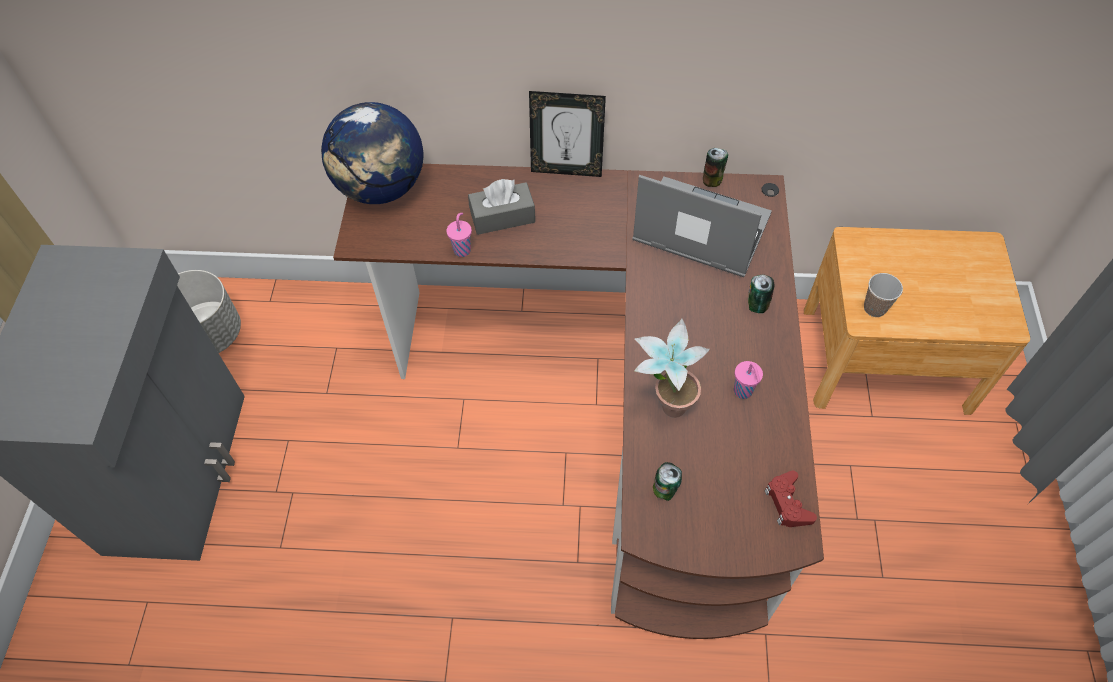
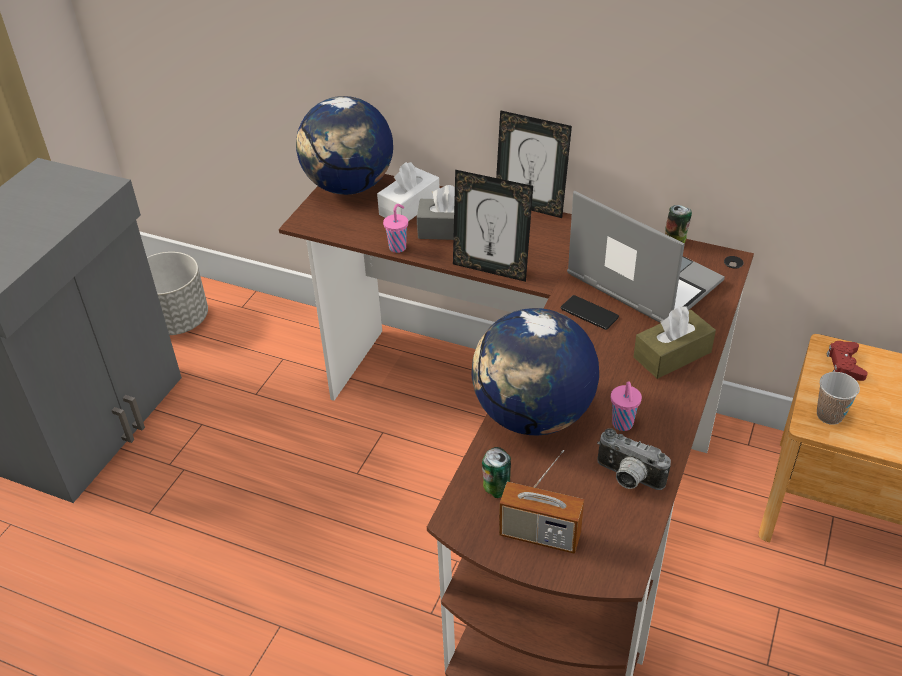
camera: 20 degrees right, 15 degrees down
potted plant [634,319,710,418] -> globe [471,308,599,435]
can [748,274,774,313] -> brown tissue box [633,306,716,379]
red game controller [765,470,817,527] -> red game controller moved to [826,341,868,381]
none -> white tissue box [377,162,440,221]
none -> picture frame [453,170,533,282]
none -> radio [499,450,584,554]
none -> phone [561,295,619,330]
none -> camera [597,428,671,490]

